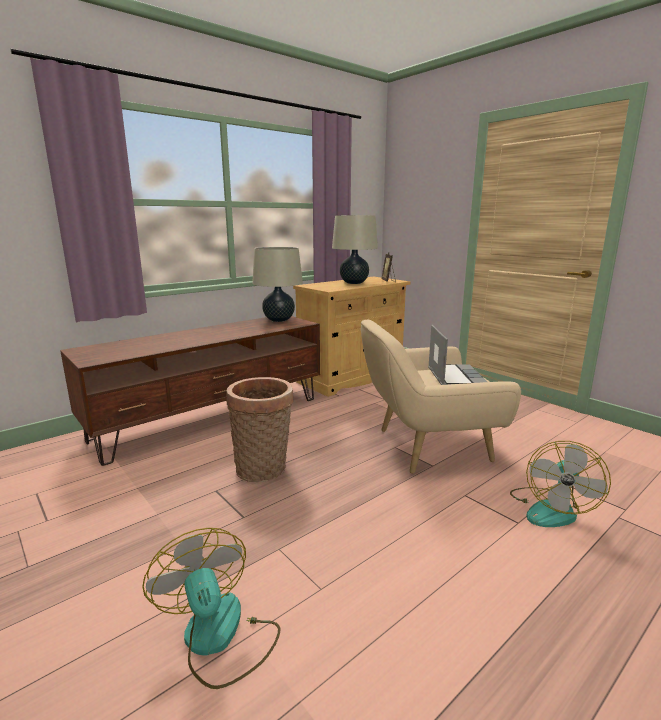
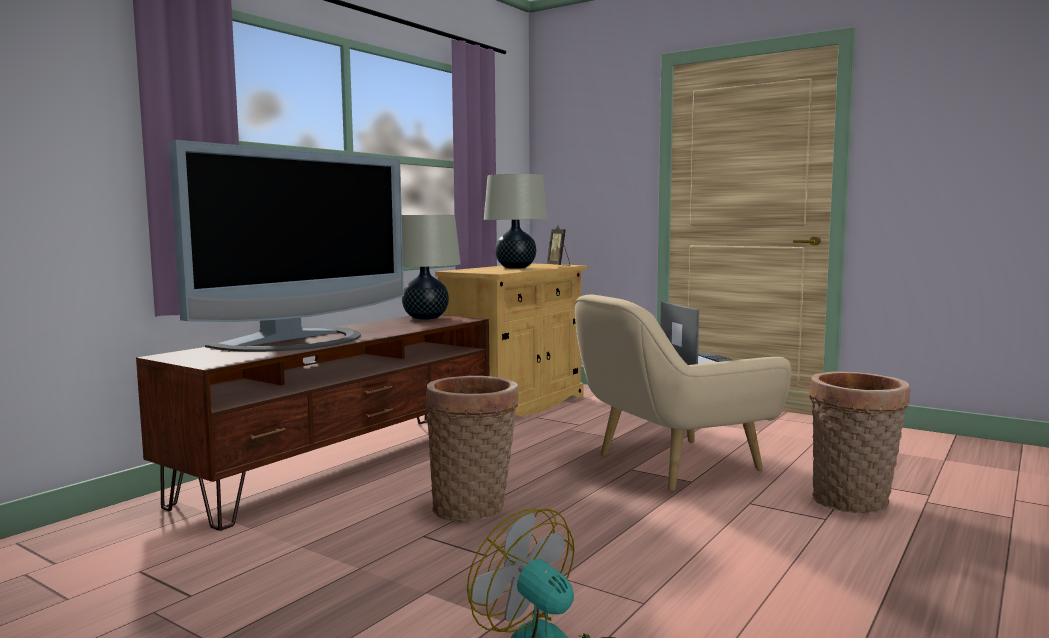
camera: 15 degrees left, 10 degrees down
fan [510,441,611,527] -> basket [809,371,910,513]
none -> television [168,140,404,352]

